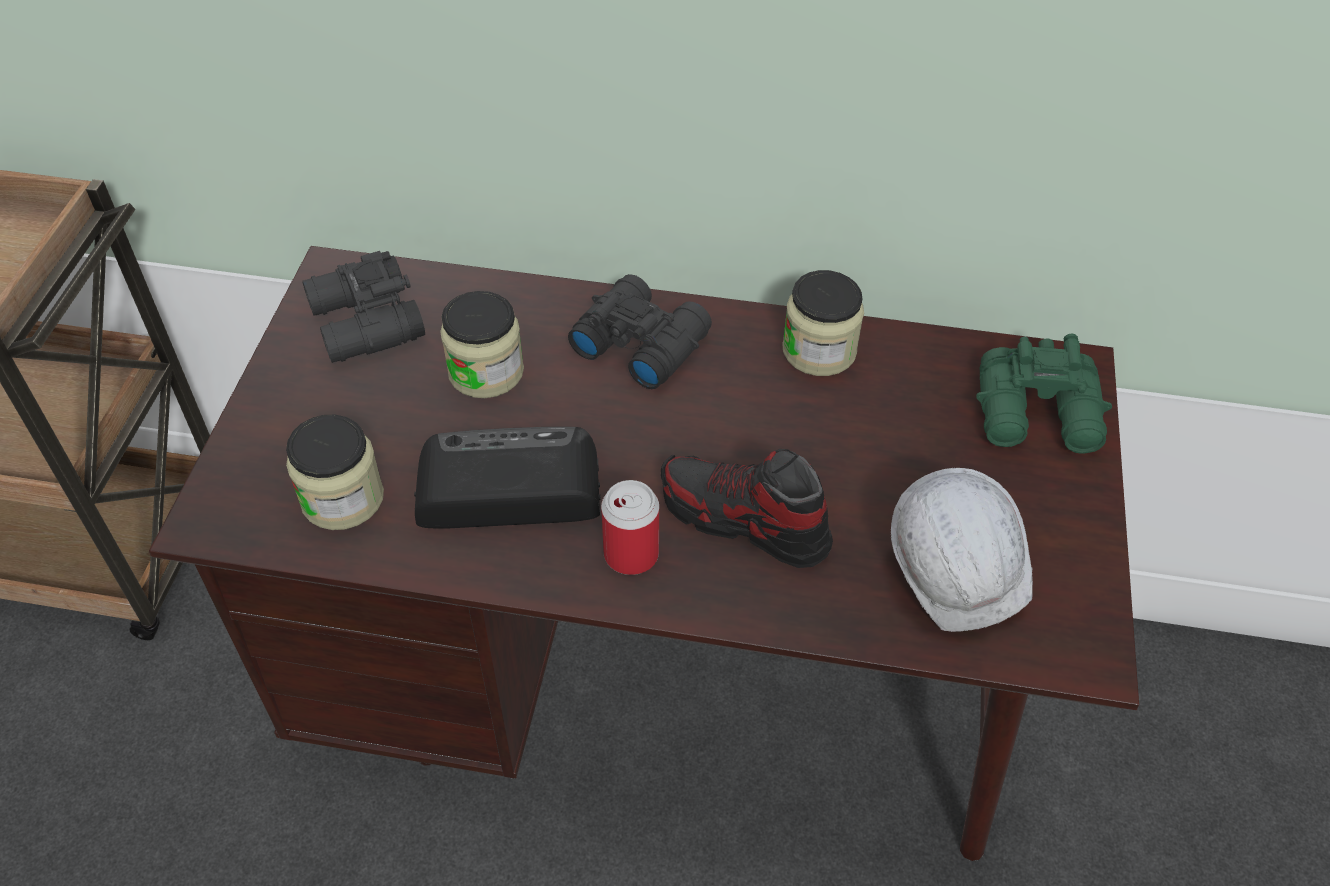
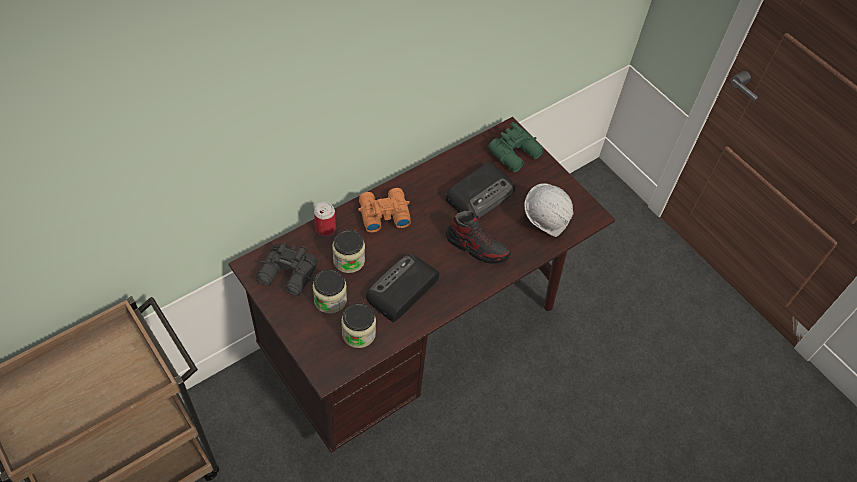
camera: 50 degrees left, 5 degrees up
black binoculars [568,274,712,389] -> orange binoculars [358,188,411,233]
can [601,480,659,575] -> can moved to [314,202,336,236]
shoe [661,448,833,568] -> shoe turned 135 degrees counterclockwise [446,211,511,264]
jar [782,270,864,376] -> jar moved to [313,269,347,314]
none -> radio [445,162,515,218]

